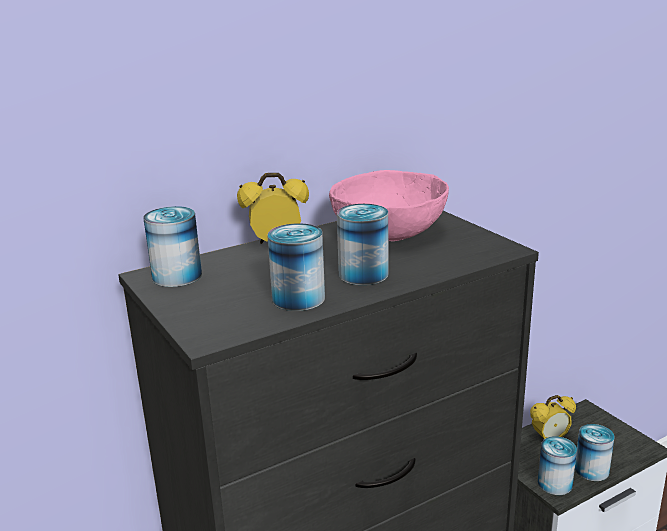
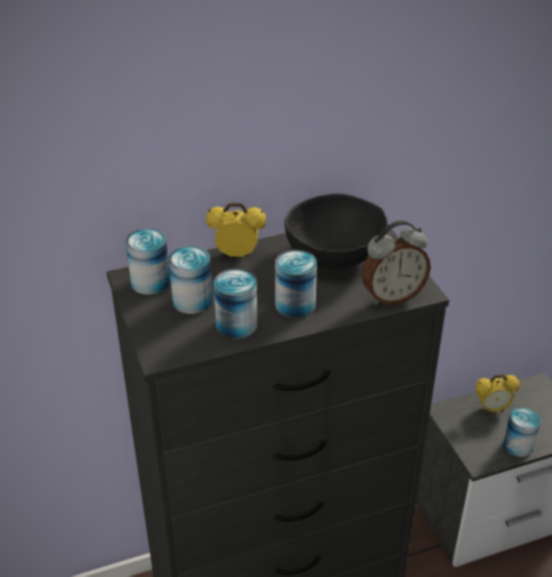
camera: 10 degrees right, 15 degrees up
pink bowl [329,170,449,241] -> black bowl [284,194,388,269]
can [538,436,577,495] -> can moved to [169,246,213,314]
none -> alarm clock [361,220,431,305]

